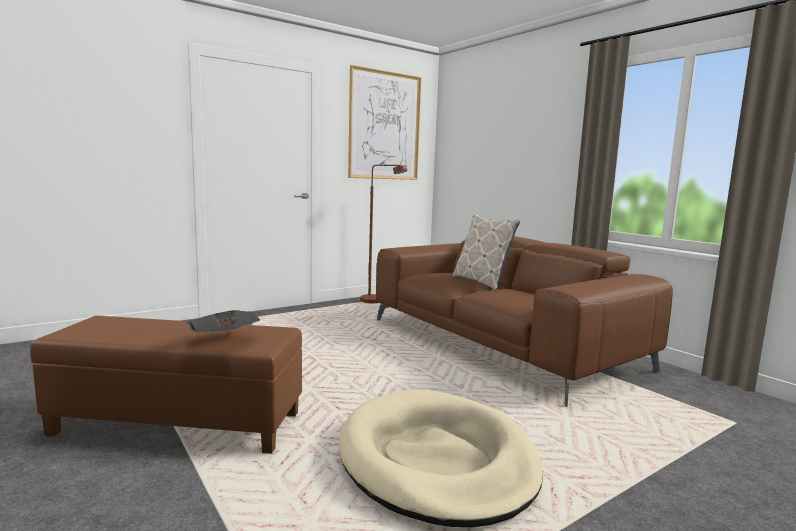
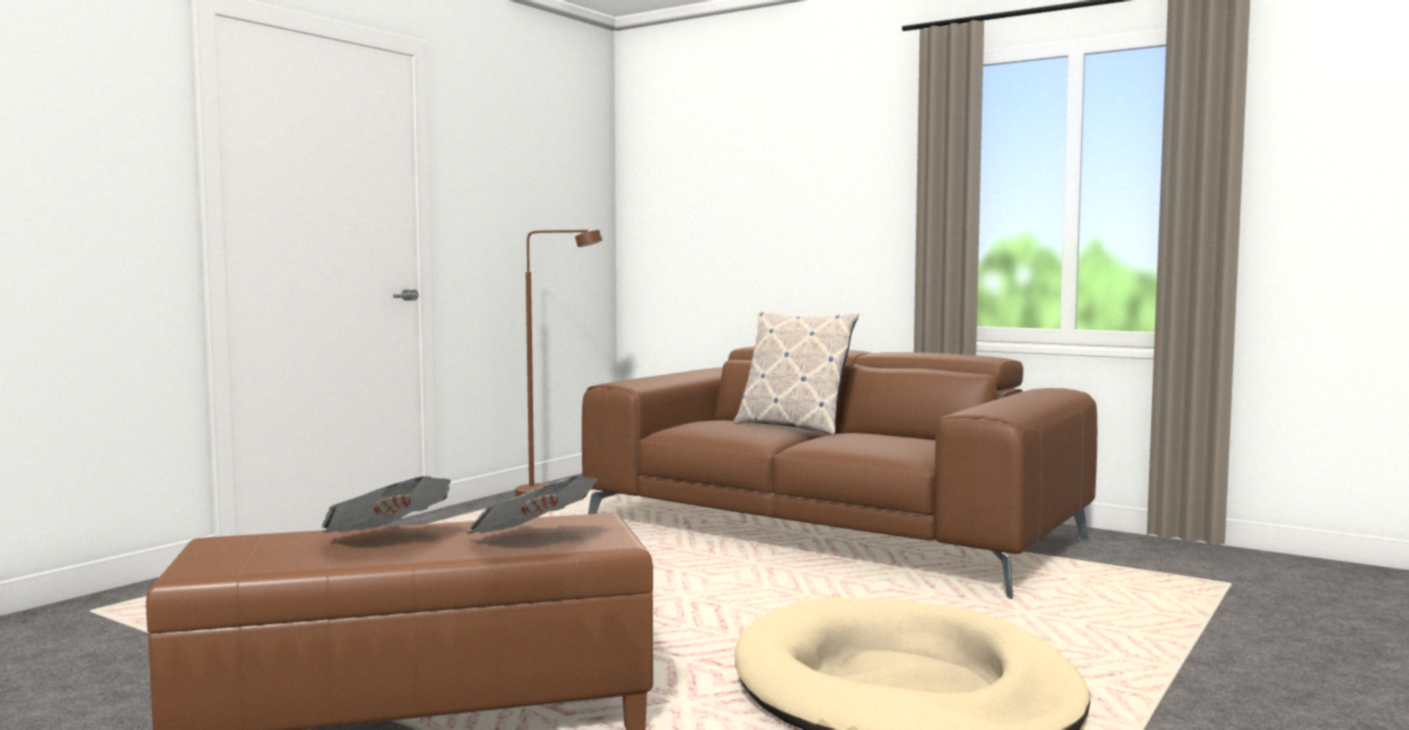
camera: 20 degrees left, 5 degrees down
picture [348,65,421,180] -> none
none -> newspaper [322,476,451,533]

